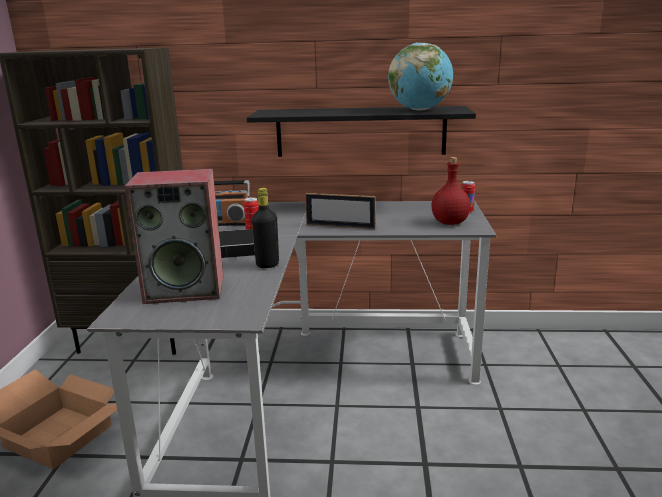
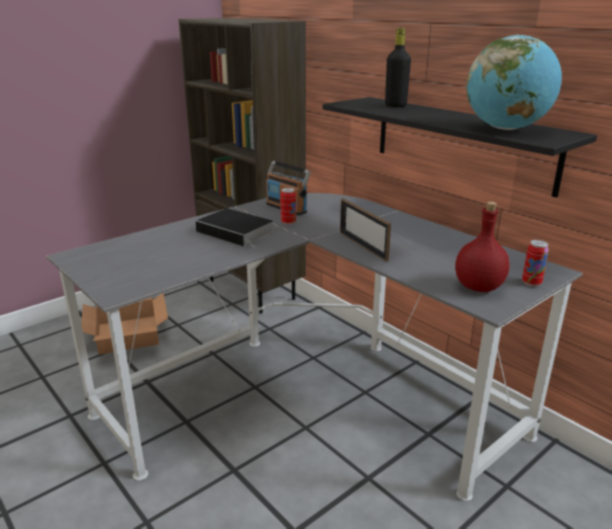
camera: 45 degrees right, 5 degrees up
speaker [124,169,223,304] -> none
black bottle [252,188,279,268] -> black bottle moved to [385,28,411,107]

